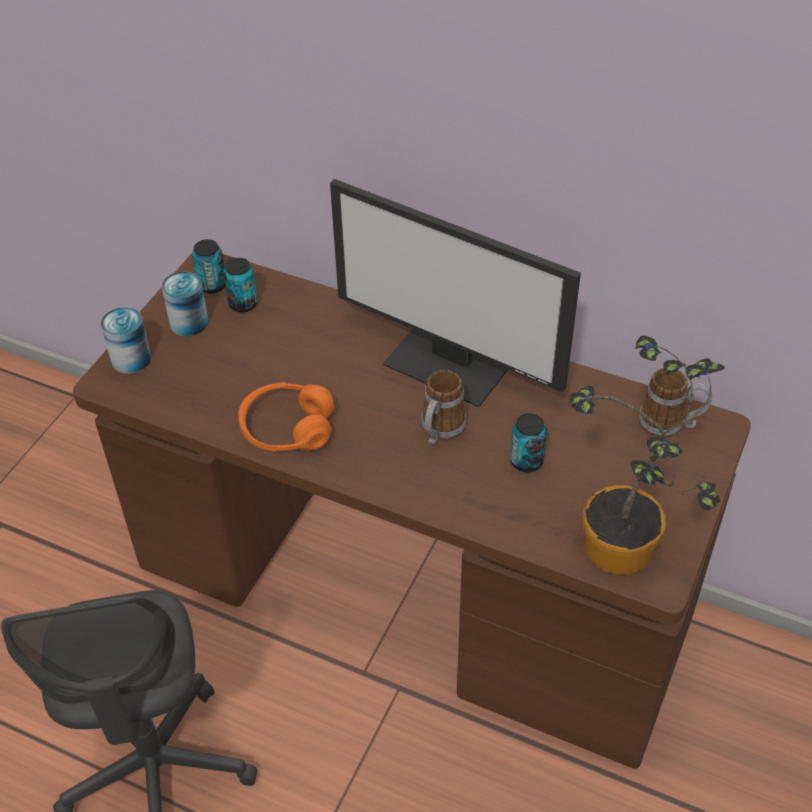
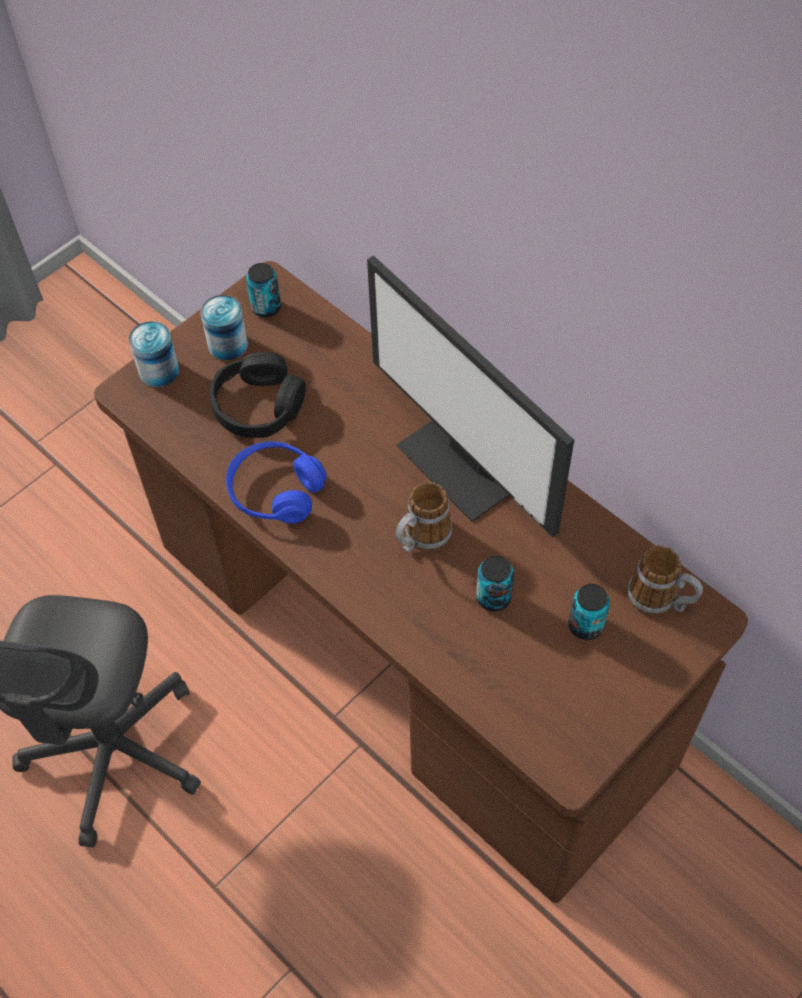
camera: 20 degrees right, 10 degrees up
can [223,258,258,312] -> can moved to [568,584,610,640]
orange headphones [238,382,334,452] -> blue headphones [226,442,327,524]
potted plant [569,336,725,575] -> none
none -> black headphones [209,352,306,438]

